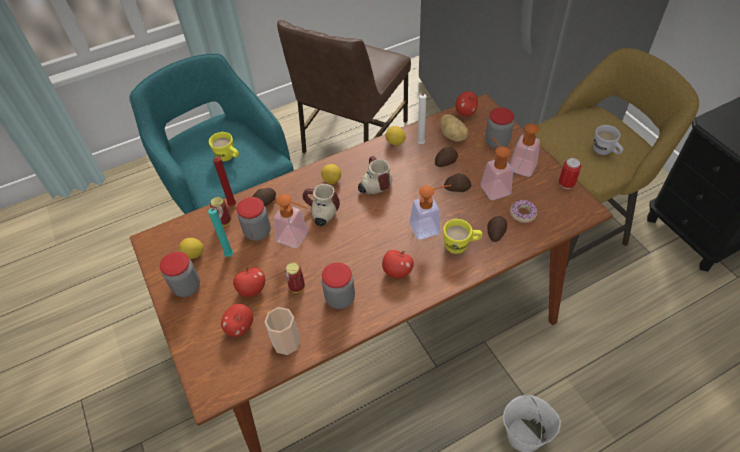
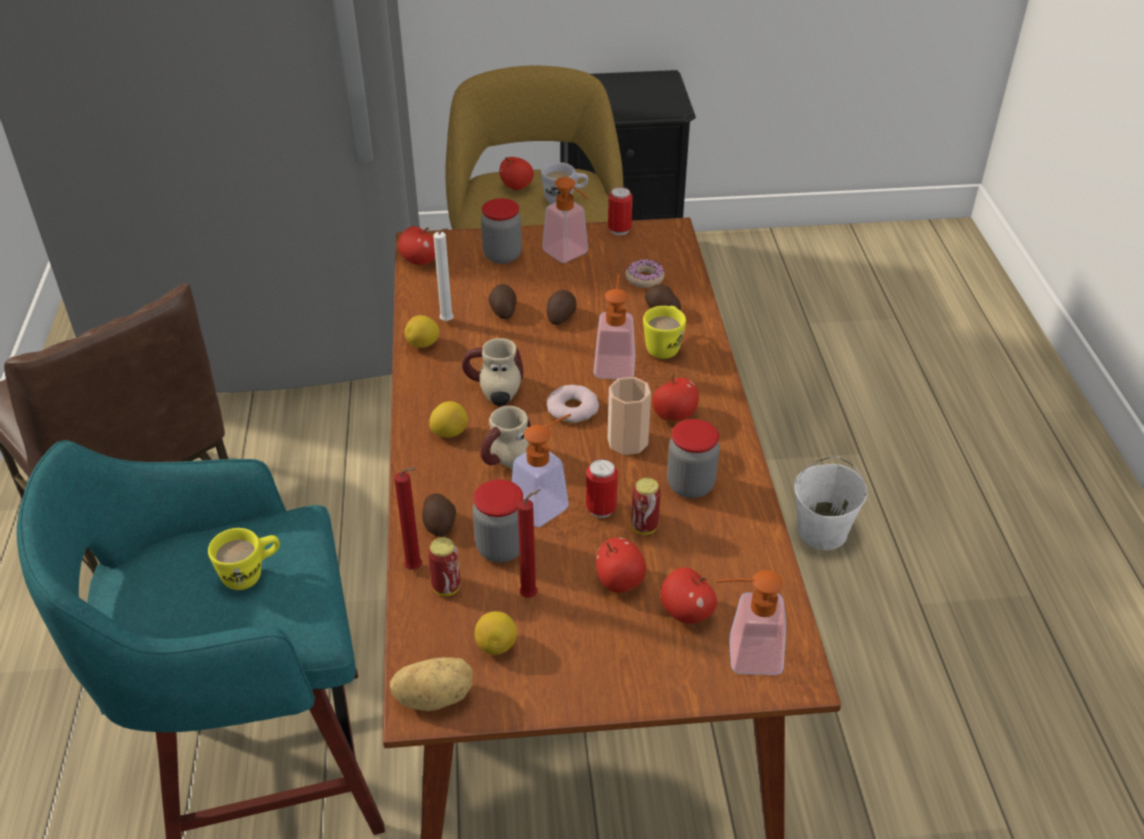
camera: 70 degrees left, 10 degrees down
jar [160,252,200,297] -> none
turquoise candle [208,208,233,257] -> red candle [518,489,541,598]
cup [264,307,300,355] -> cup moved to [608,377,651,455]
potato [440,114,469,142] -> potato moved to [390,657,473,711]
soap dispenser [481,136,513,200] -> soap dispenser moved to [715,570,786,675]
none -> apple [499,157,534,190]
none -> donut [547,385,599,423]
none -> can [586,459,618,518]

